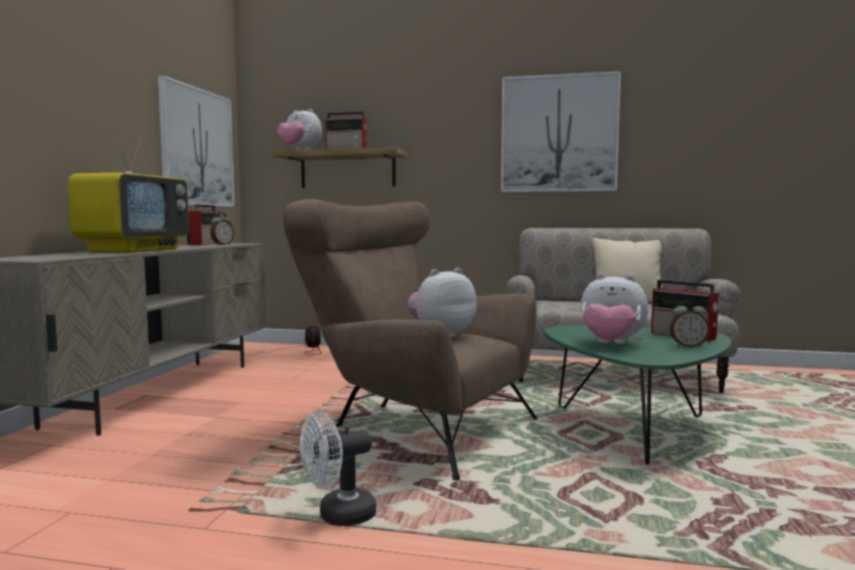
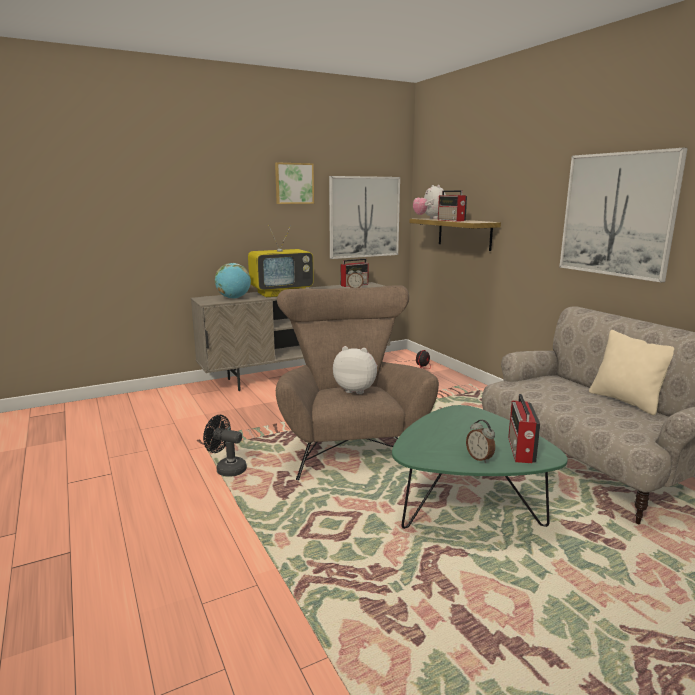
camera: 50 degrees right, 10 degrees up
white fan [300,412,376,526] -> black fan [203,415,247,477]
plush toy [580,273,648,344] -> none
none -> globe [215,263,251,299]
none -> picture [275,162,314,204]

